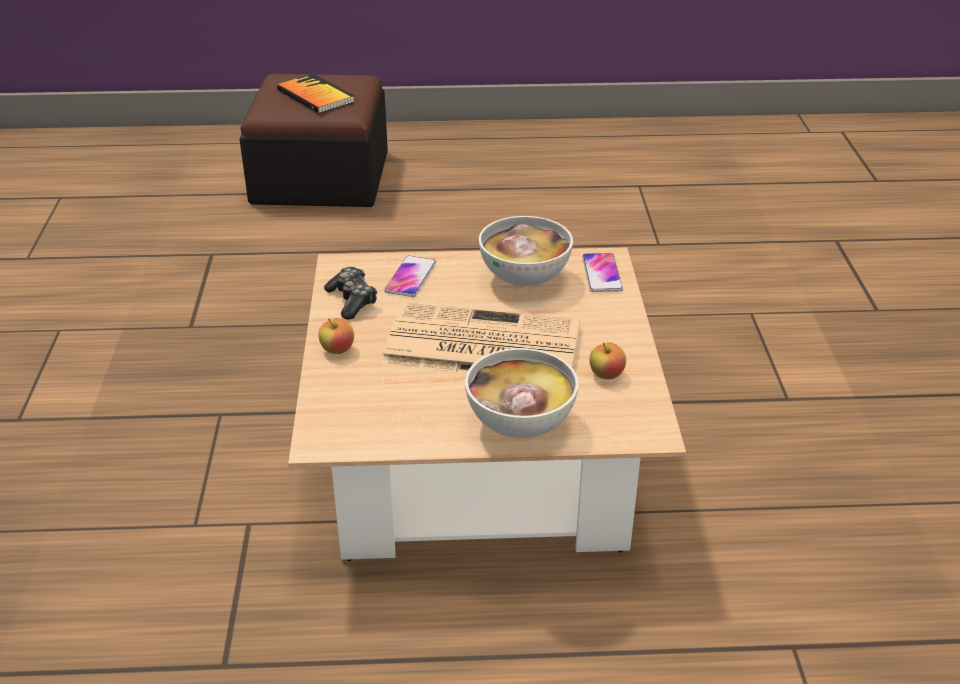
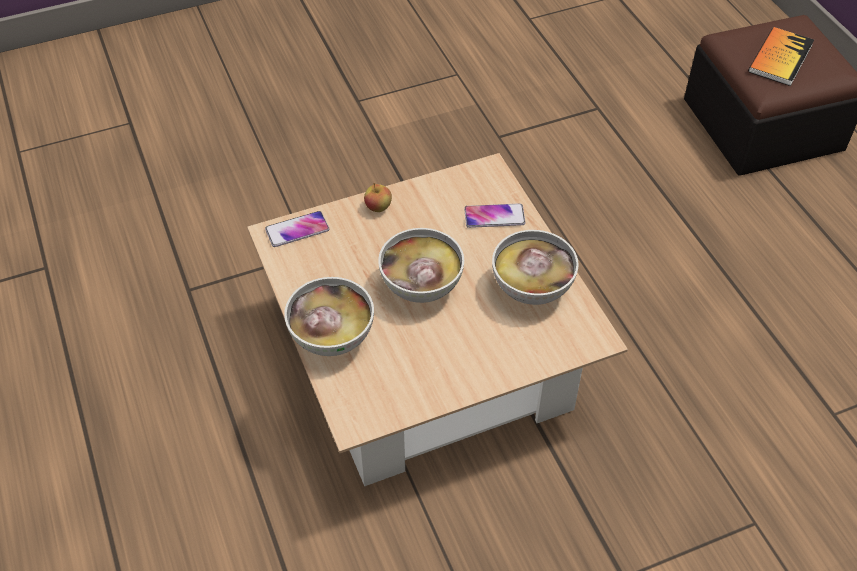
camera: 70 degrees right, 15 degrees up
game controller [324,267,377,320] -> none
newspaper [382,302,580,373] -> bowl [378,228,464,303]
phone [582,253,623,292] -> phone moved to [265,211,329,247]
apple [589,342,626,379] -> none

